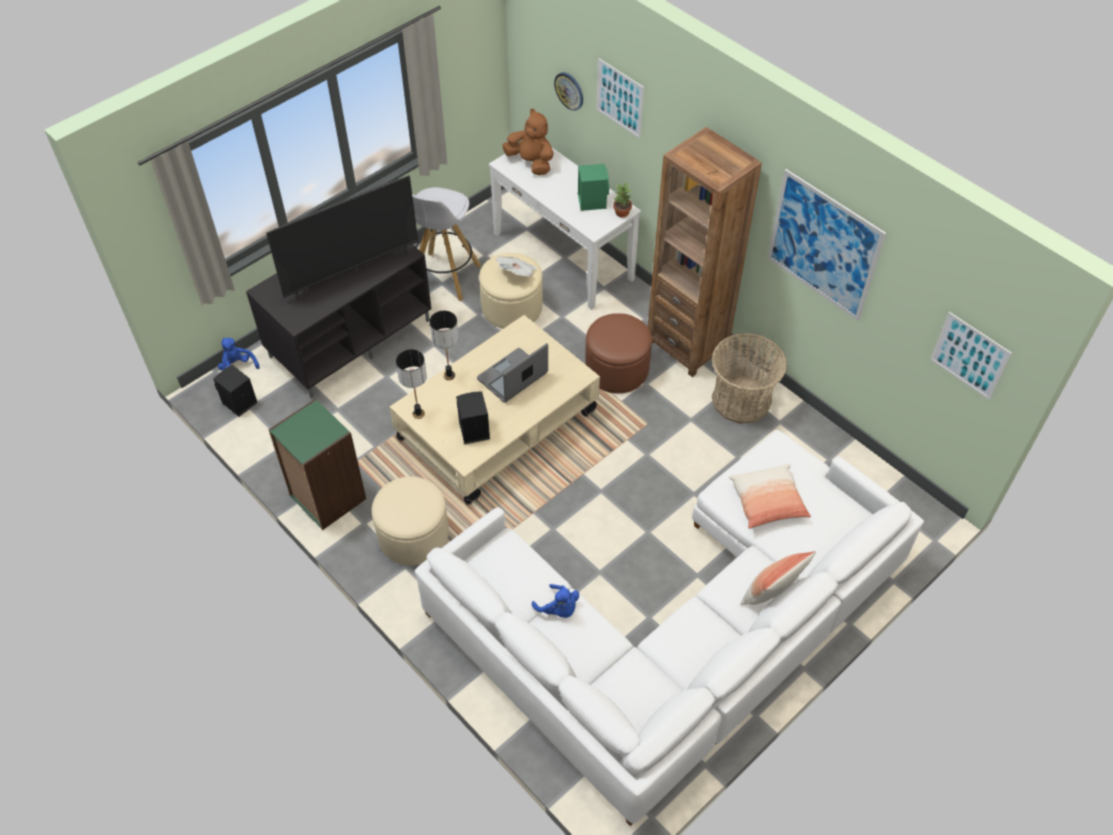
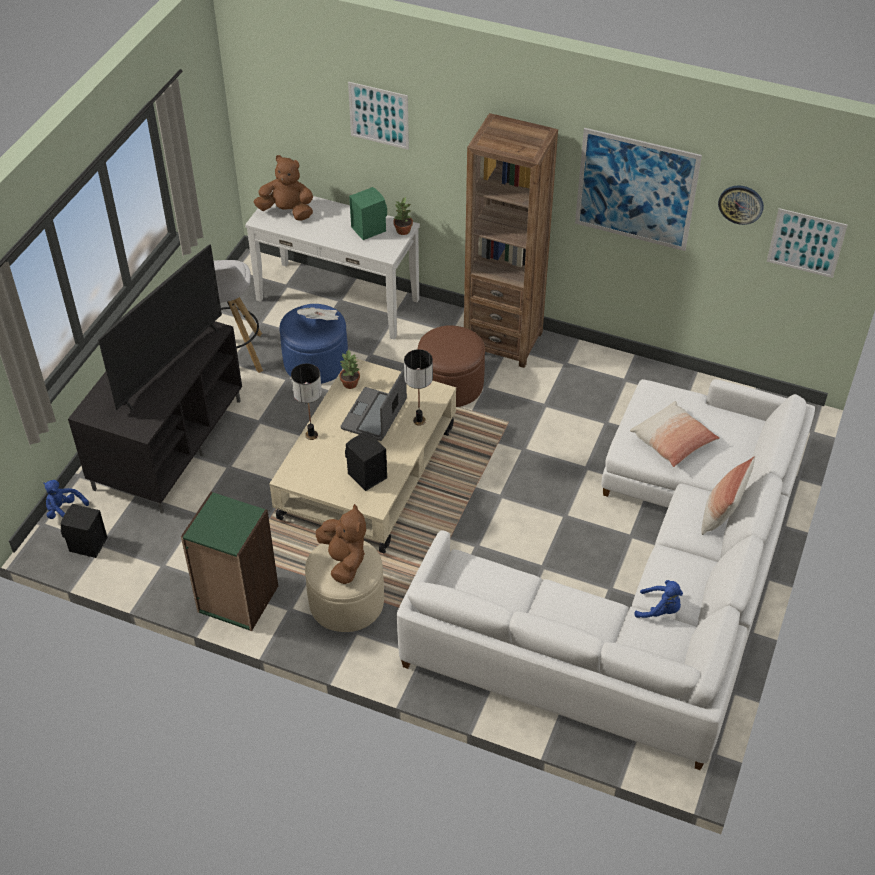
camera: 25 degrees left, 5 degrees down
table lamp [396,349,427,419] -> table lamp moved to [404,349,433,426]
beige ottoman [479,253,543,329] -> blue ottoman [279,304,348,384]
blue plush toy [532,584,579,618] -> blue plush toy moved to [634,580,683,618]
wall clock [554,72,583,111] -> wall clock moved to [718,185,764,225]
basket [712,333,787,424] -> none
none -> brown plush toy [316,504,366,584]
none -> potted plant [339,349,360,389]

